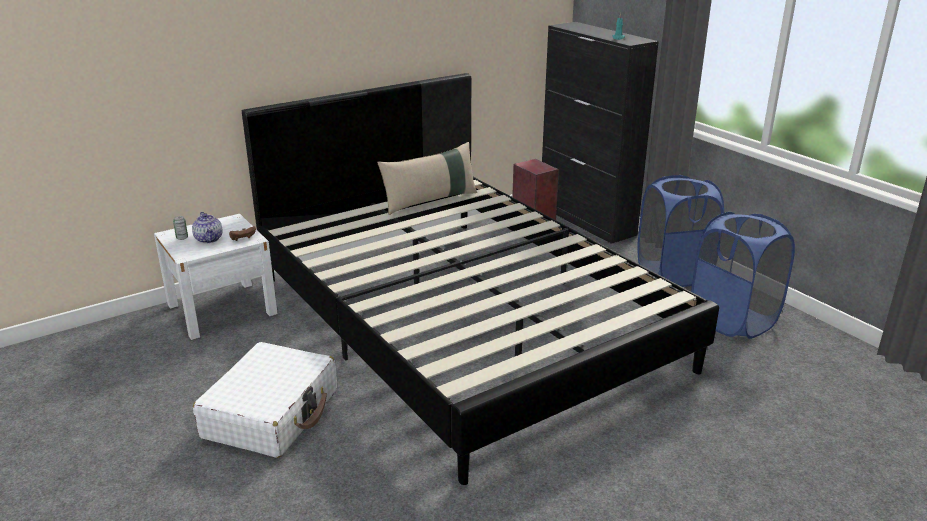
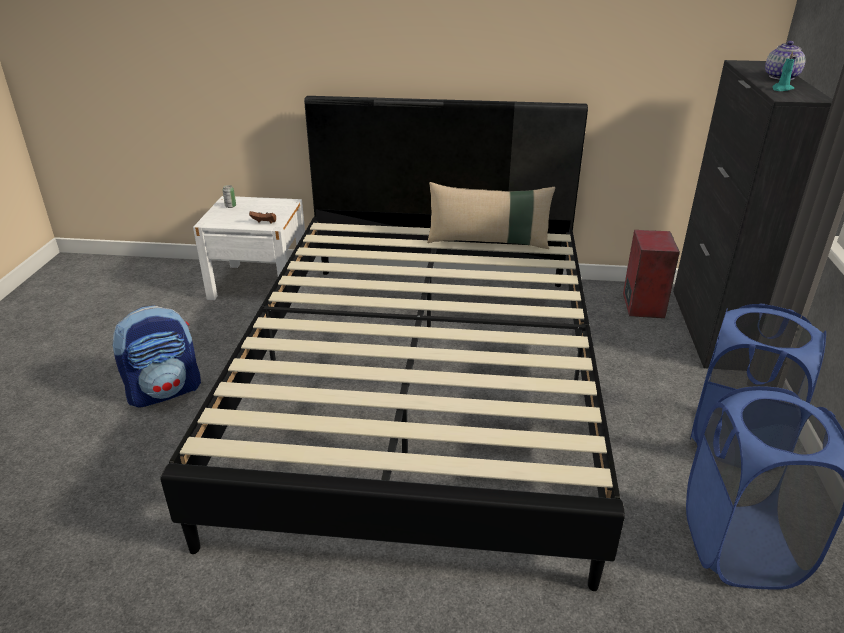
camera: 40 degrees right, 5 degrees up
teapot [192,212,223,243] -> teapot moved to [765,41,806,80]
white suitcase [193,342,337,458] -> backpack [112,305,201,407]

